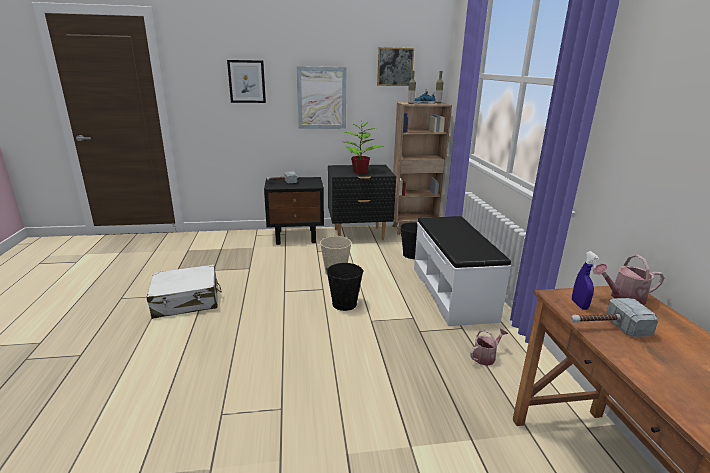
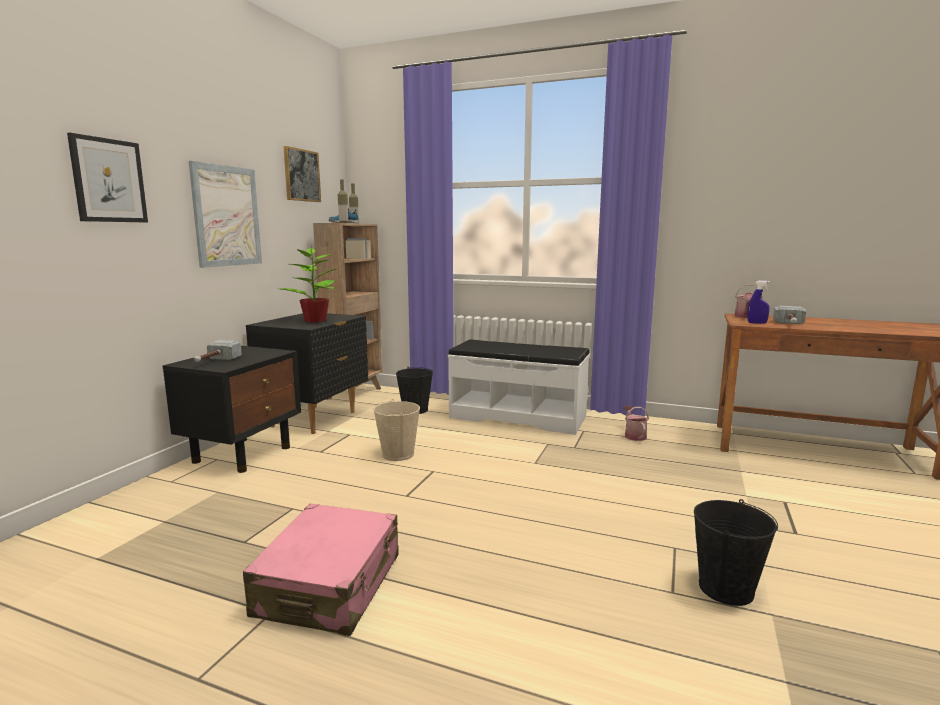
camera: 60 degrees left, 10 degrees down
white suitcase [147,264,222,319] -> pink suitcase [243,504,399,636]
black bucket [326,263,364,311] -> black bucket moved to [694,499,778,606]

